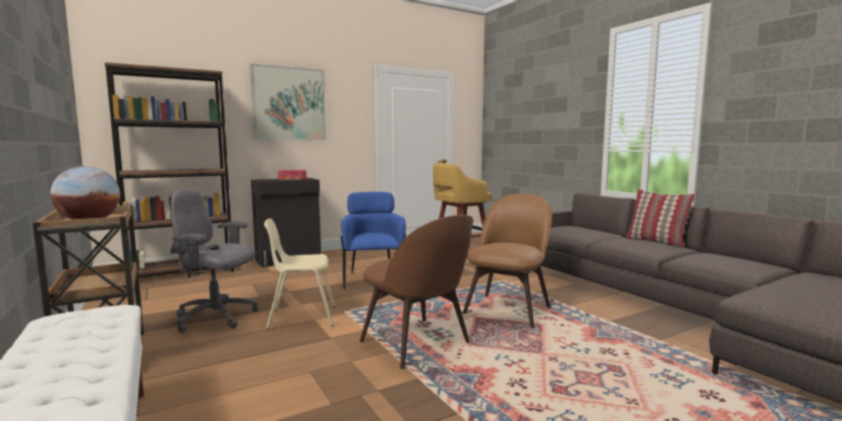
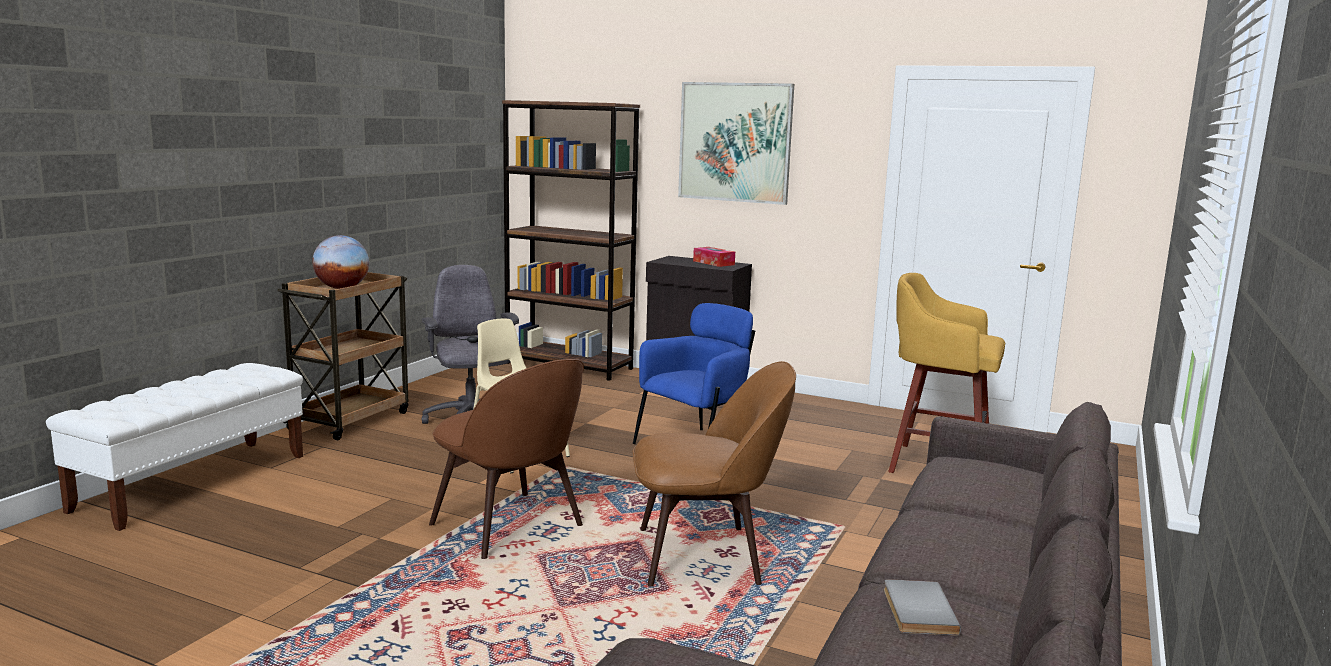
camera: 55 degrees right, 5 degrees up
brown chair [360,215,473,369] -> brown chair turned 60 degrees counterclockwise [429,359,584,559]
pillow [625,189,695,248] -> none
none -> grey book [884,579,961,635]

